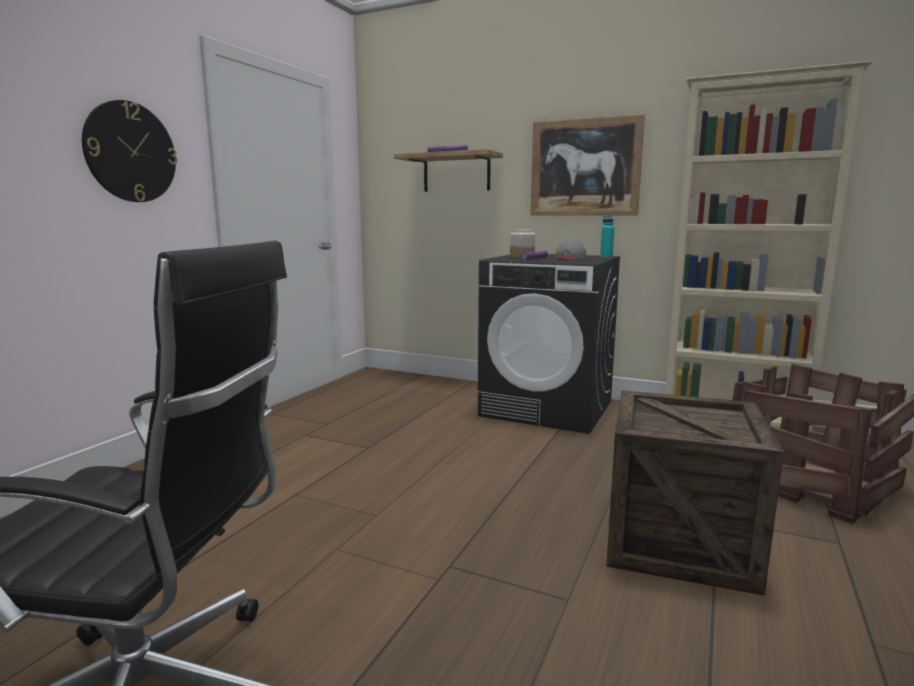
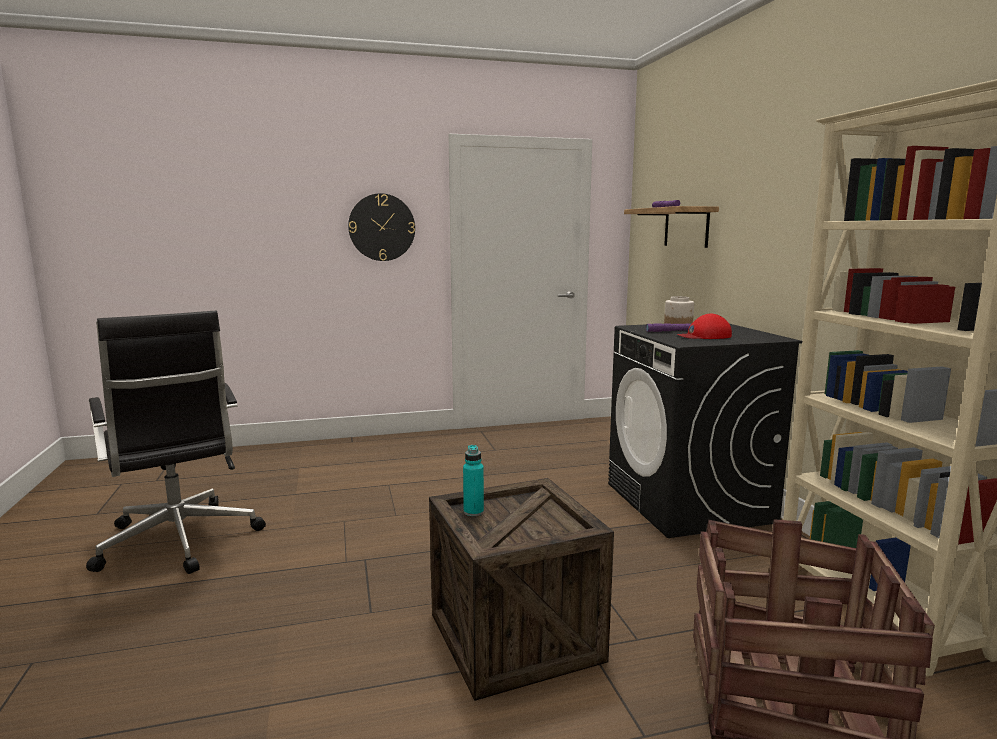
camera: 50 degrees right, 0 degrees up
picture [531,114,645,216] -> none
grey cap [555,239,586,260] -> red cap [677,314,732,339]
turquoise bottle [600,215,614,258] -> turquoise bottle moved to [463,445,484,516]

